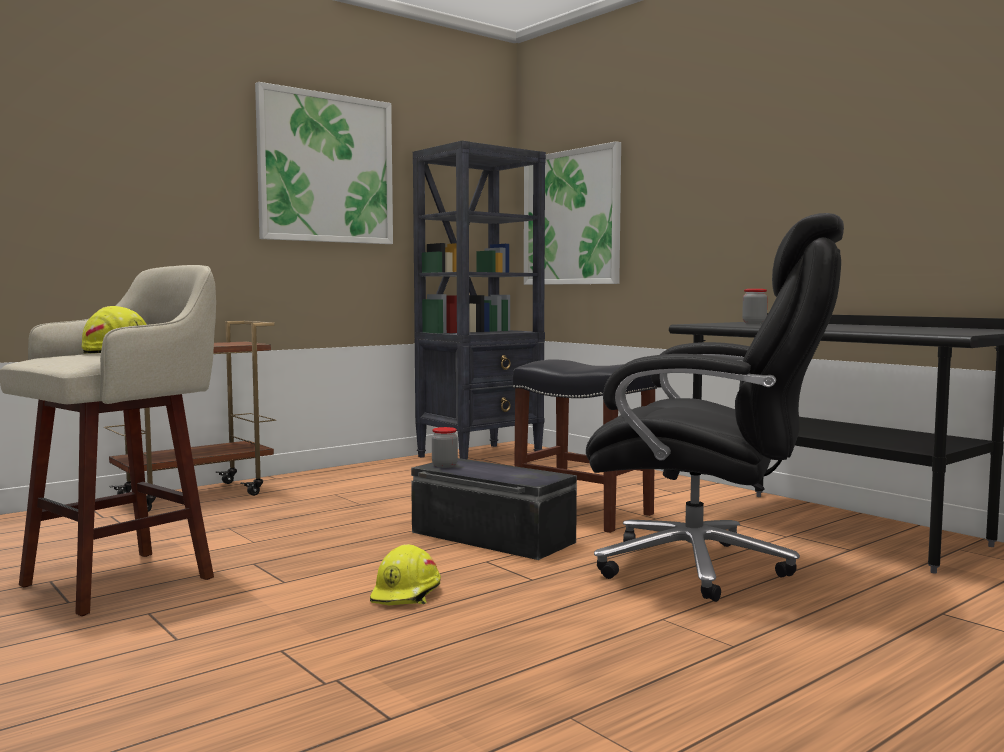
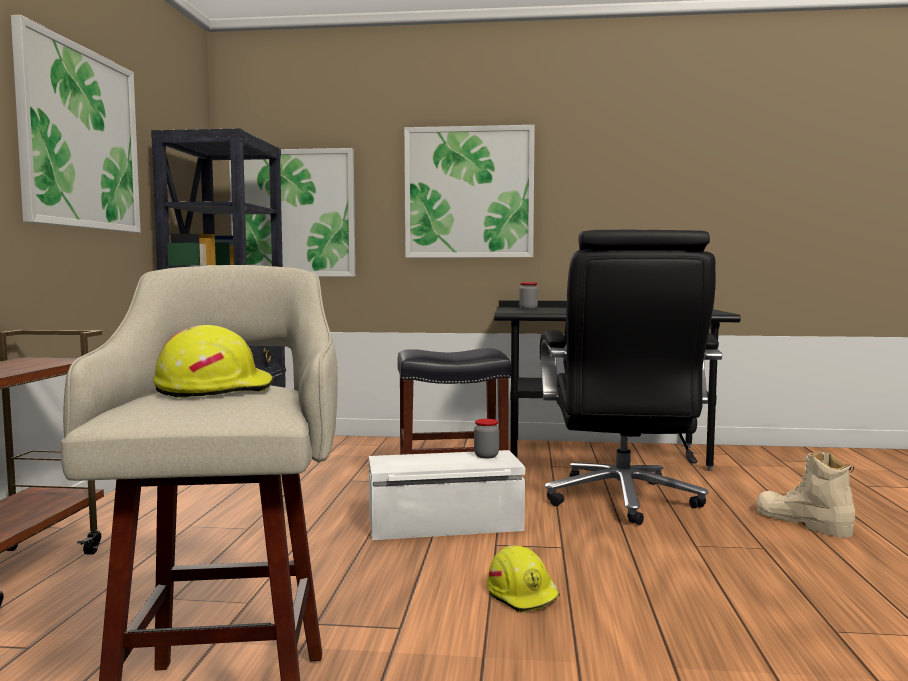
camera: 45 degrees left, 0 degrees up
black storage box [411,458,577,560] -> white storage box [369,450,525,540]
jar [432,427,458,468] -> jar moved to [474,419,499,458]
black office chair [586,213,844,602] -> black office chair turned 120 degrees clockwise [540,230,722,525]
none -> picture [404,125,535,258]
none -> beige boot [756,452,855,538]

